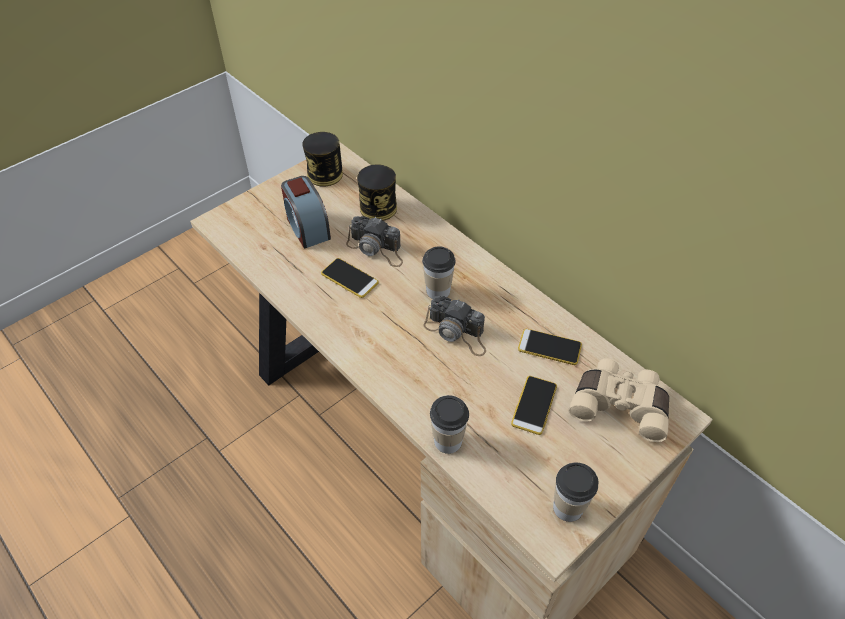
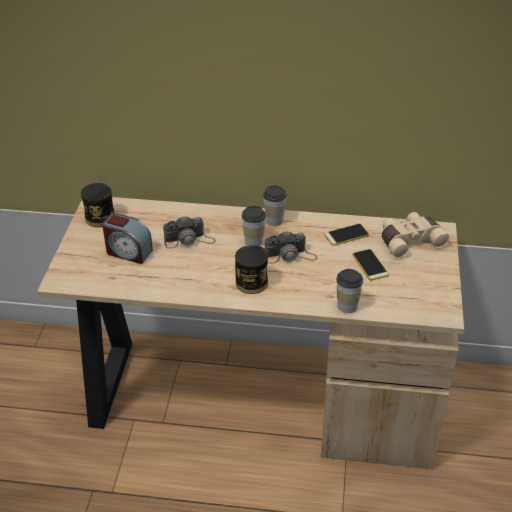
camera: 40 degrees left, 10 degrees down
phone [321,258,379,298] -> none
can [357,164,397,221] -> can moved to [235,245,268,294]
cup [553,463,598,522] -> cup moved to [263,186,287,226]

